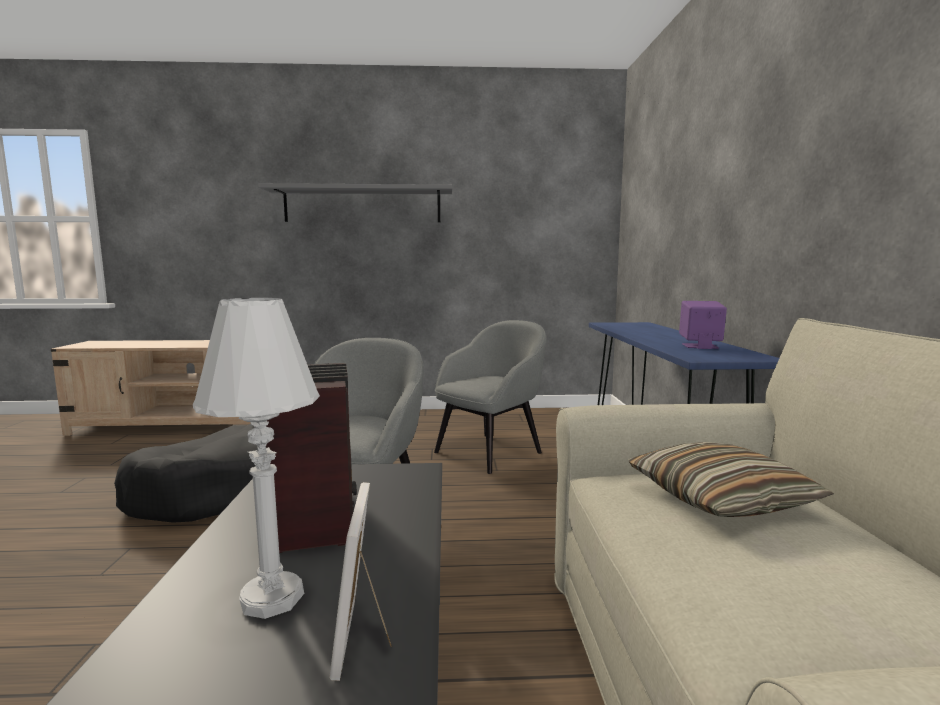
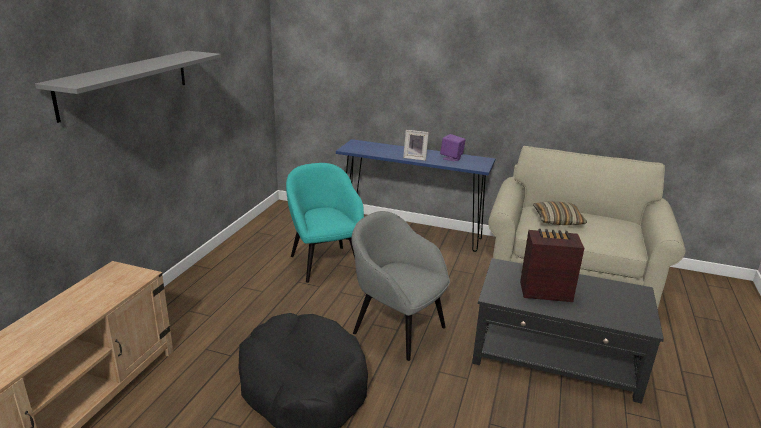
camera: 70 degrees left, 15 degrees up
white table lamp [193,298,320,619] -> none
picture frame [330,482,392,681] -> picture frame moved to [403,130,429,161]
grey armchair [434,320,547,474] -> turquoise armchair [286,163,364,283]

